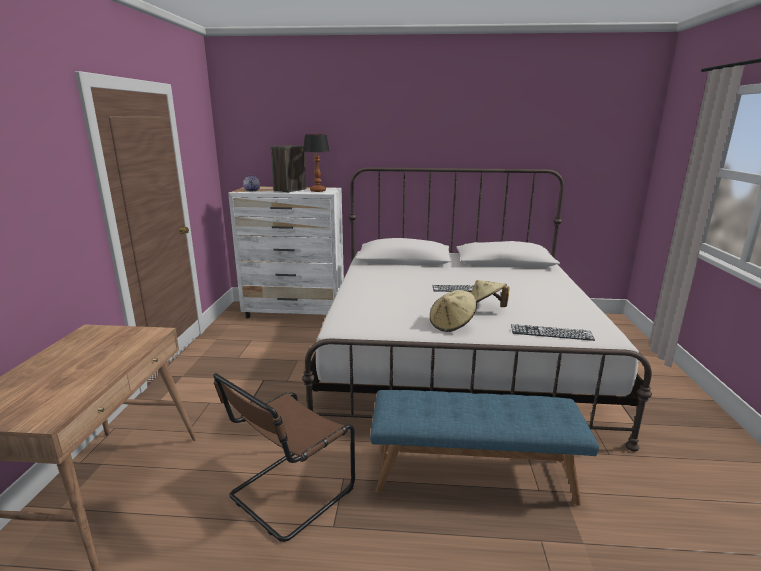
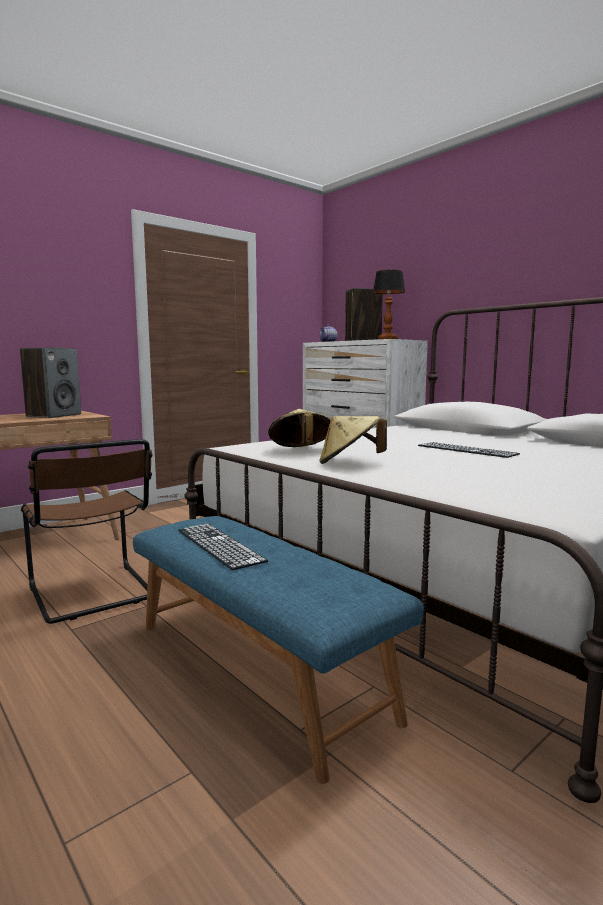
camera: 45 degrees right, 10 degrees down
brown chair [213,373,355,542] -> brown chair turned 120 degrees counterclockwise [21,439,153,624]
beige hat [471,280,510,307] -> beige hat moved to [268,409,330,447]
keyboard [511,324,595,341] -> keyboard moved to [178,524,268,570]
none -> speaker [20,347,81,418]

